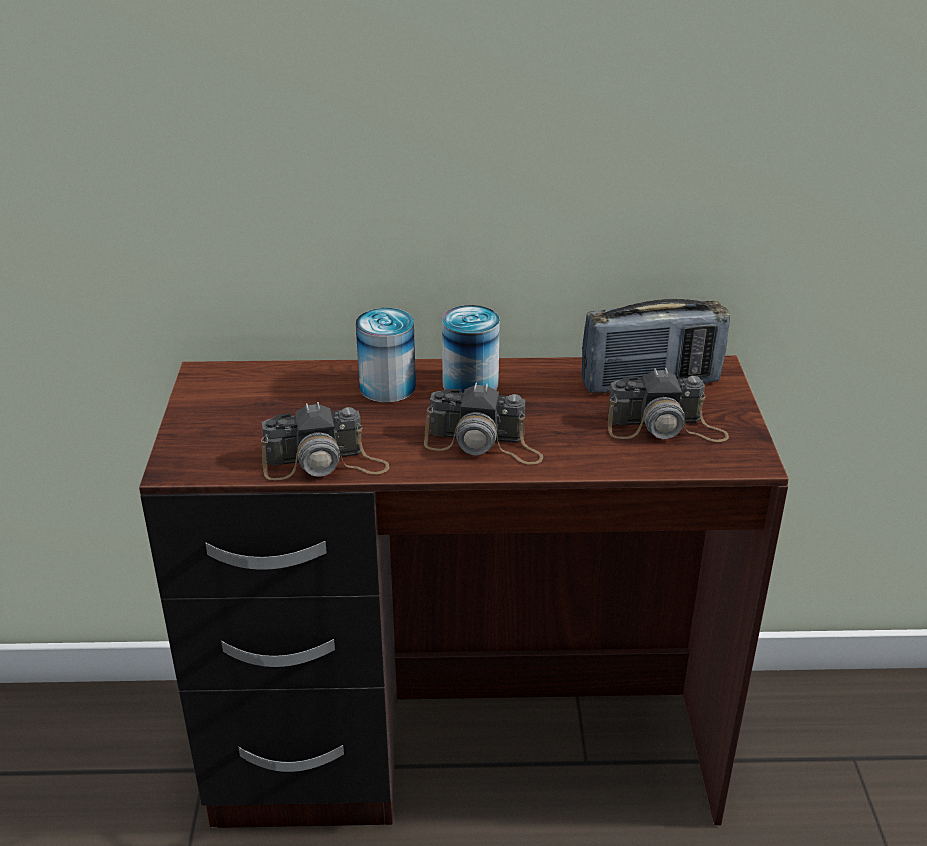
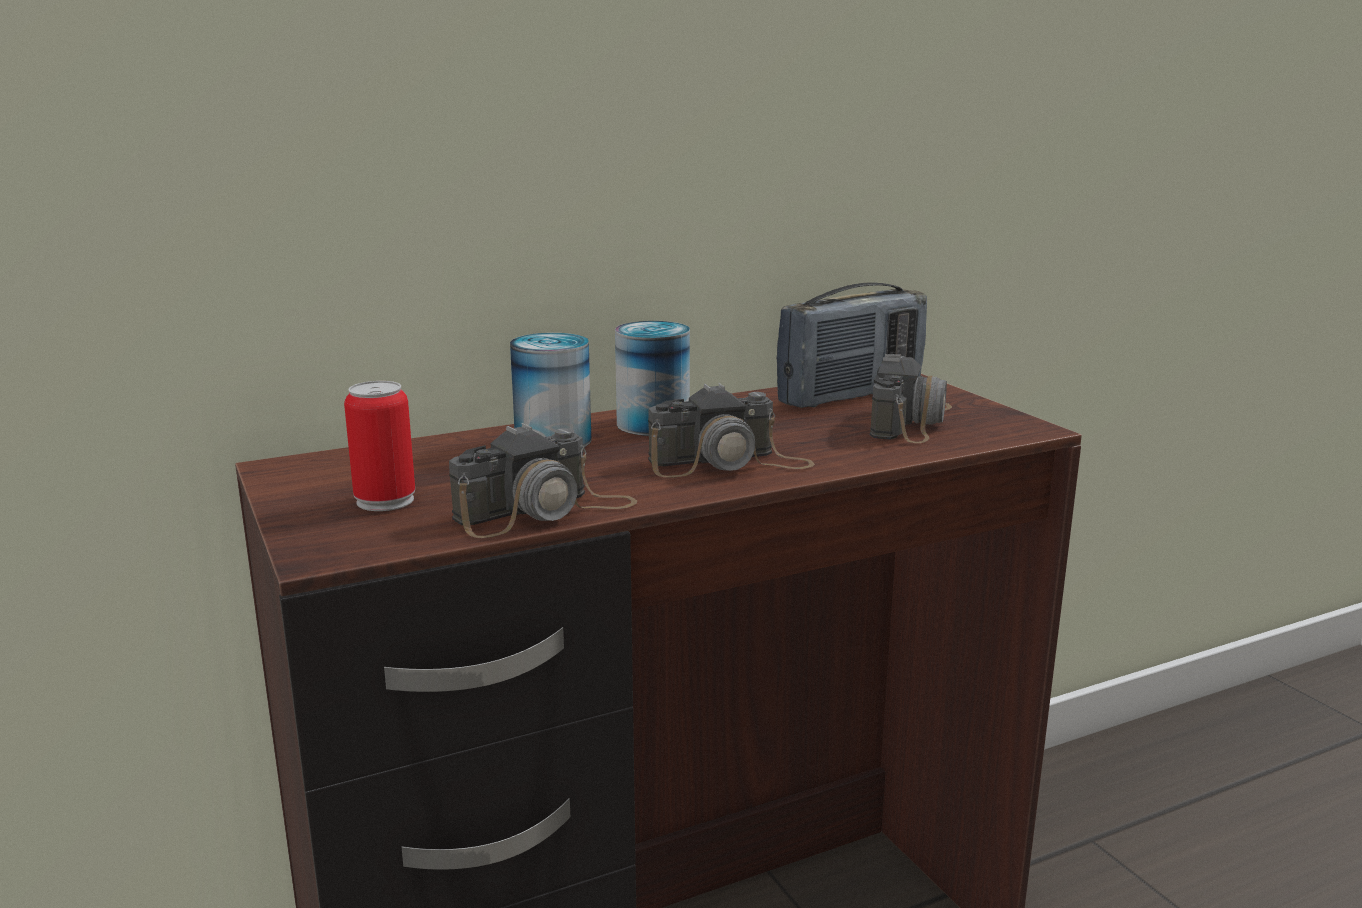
camera: 25 degrees left, 15 degrees down
camera [608,368,729,442] -> camera turned 45 degrees counterclockwise [870,354,952,443]
none -> can [344,381,415,511]

